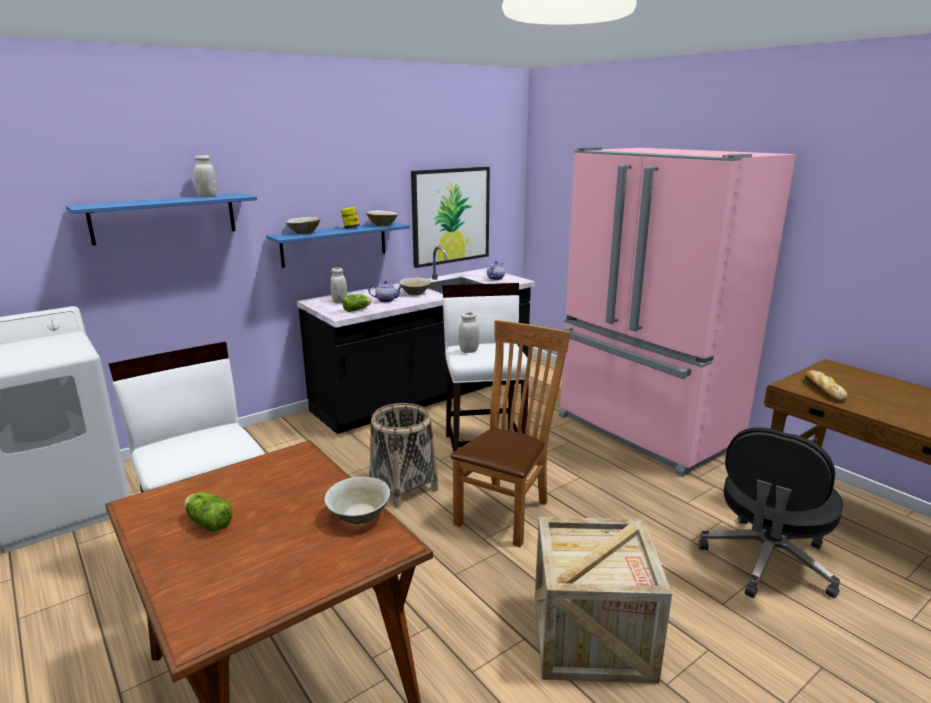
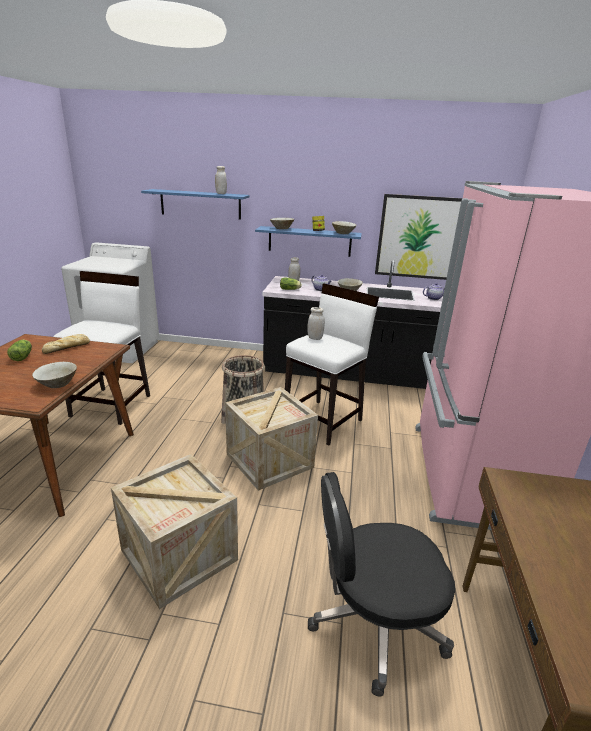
camera: 45 degrees right, 5 degrees up
brown chair [450,320,570,547] -> crate [225,387,318,491]
bread [805,370,848,402] -> bread moved to [42,334,90,354]

